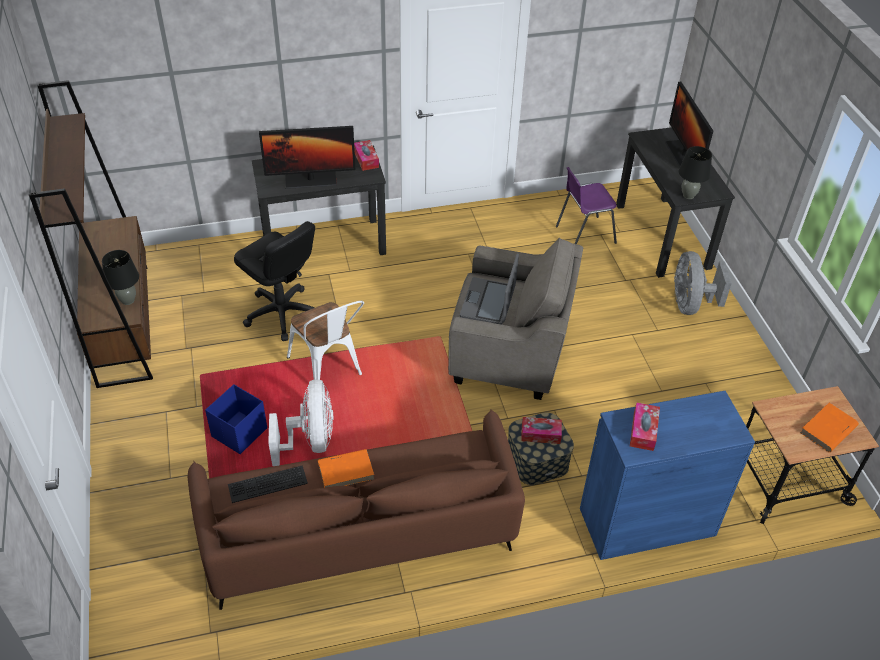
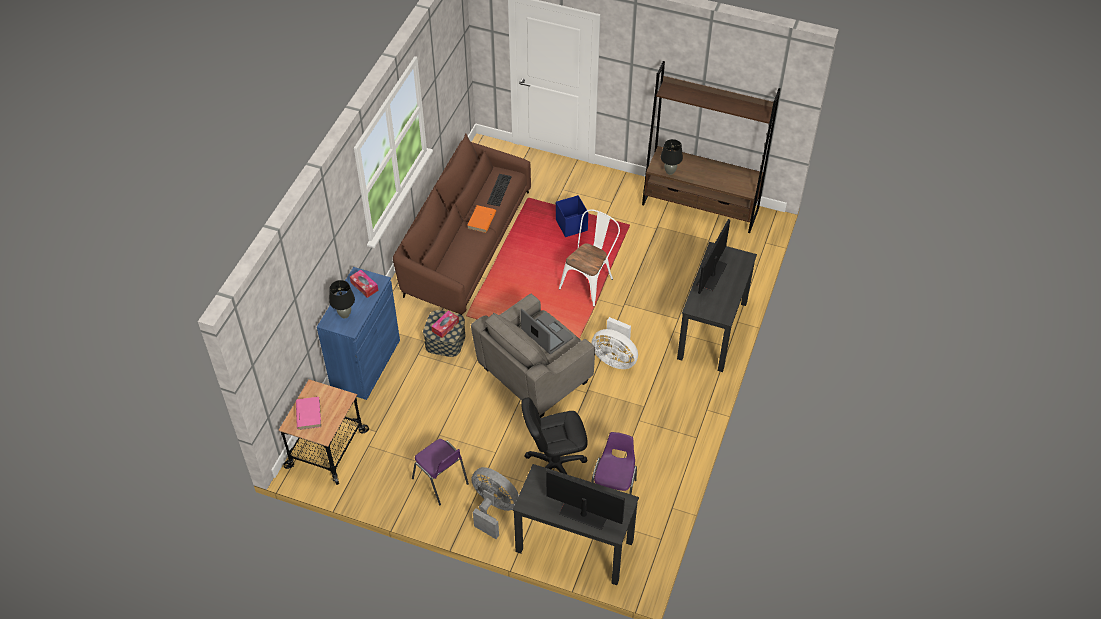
camera: 125 degrees right, 5 degrees up
black office chair [234,221,315,341] -> black office chair moved to [521,398,588,475]
white fan [268,379,333,466] -> white fan moved to [591,317,638,369]
white chair [287,301,364,380] -> white chair turned 120 degrees clockwise [559,209,620,306]
tissue box [354,140,379,171] -> none
black table lamp [679,146,712,199] -> black table lamp moved to [329,280,355,318]
orange book [800,403,859,452] -> pink book [296,397,321,430]
none -> purple chair [412,439,469,505]

